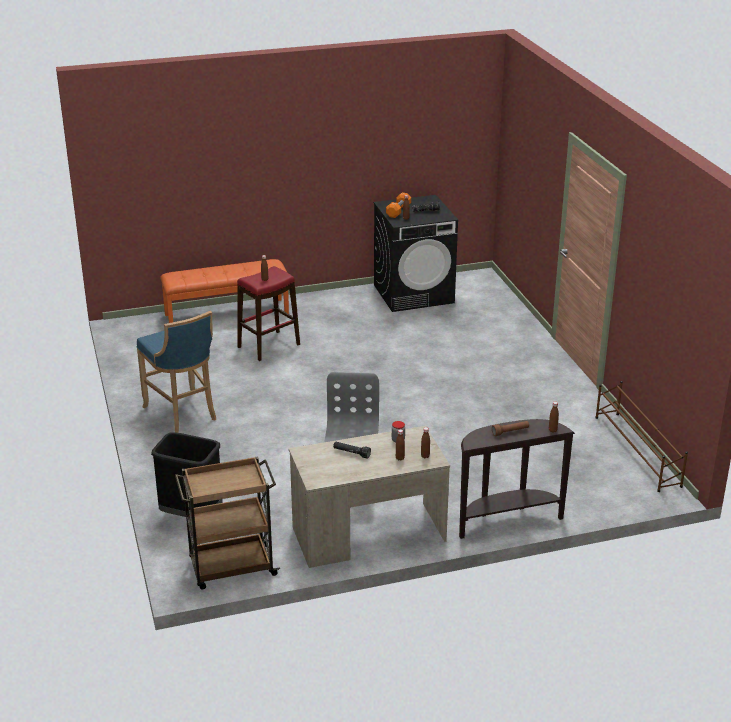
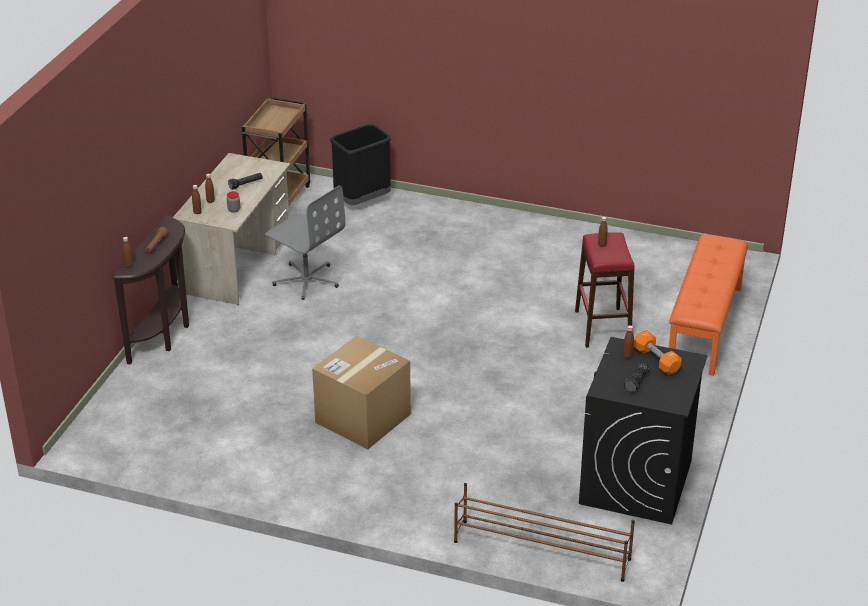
camera: 125 degrees right, 5 degrees up
blue stool [137,311,216,433] -> none
brown shoe rack [595,381,688,492] -> brown shoe rack moved to [454,483,635,582]
none -> cardboard box [312,336,411,449]

